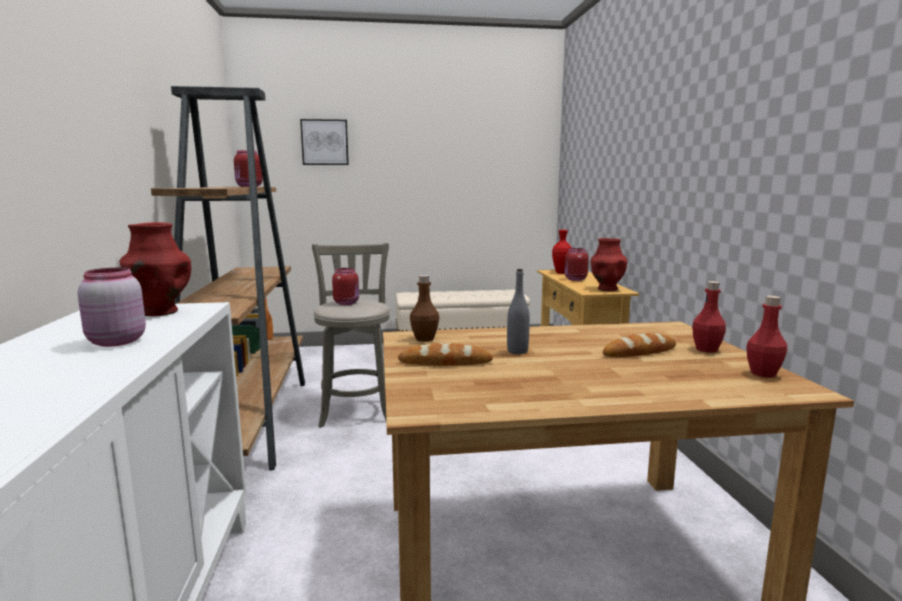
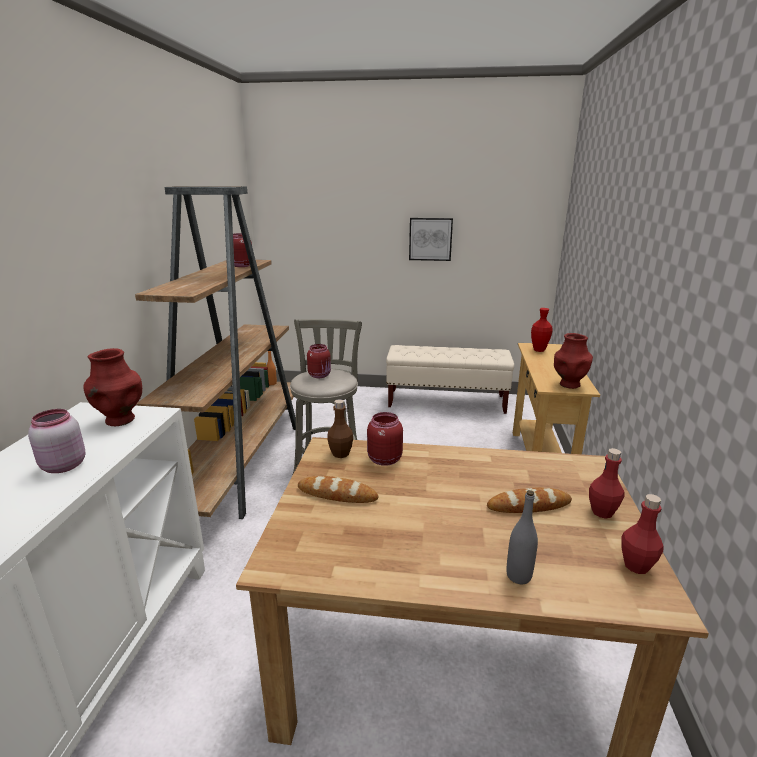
camera: 15 degrees right, 10 degrees up
picture [300,119,349,165] -> picture moved to [409,218,453,261]
grey bottle [507,269,530,354] -> grey bottle moved to [506,490,538,584]
red jar [564,248,589,281] -> red jar moved to [367,412,403,466]

